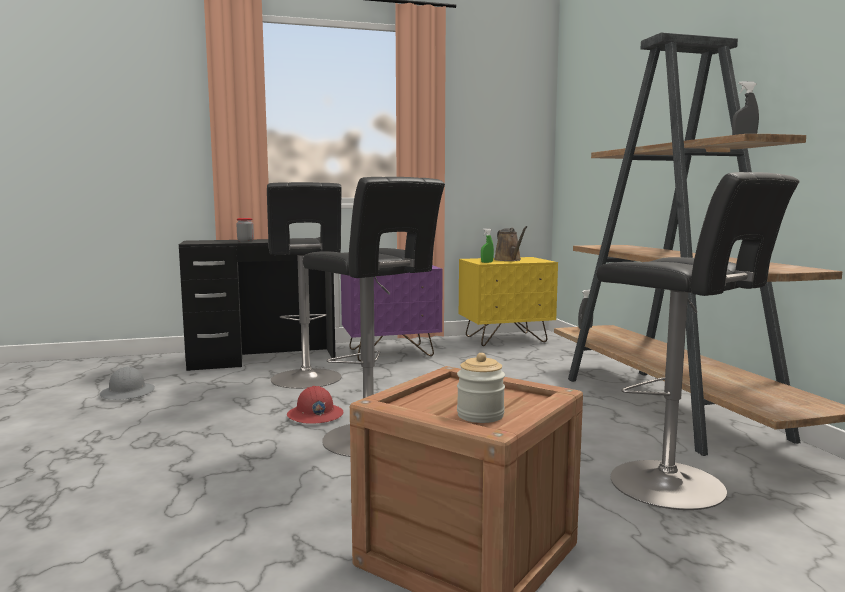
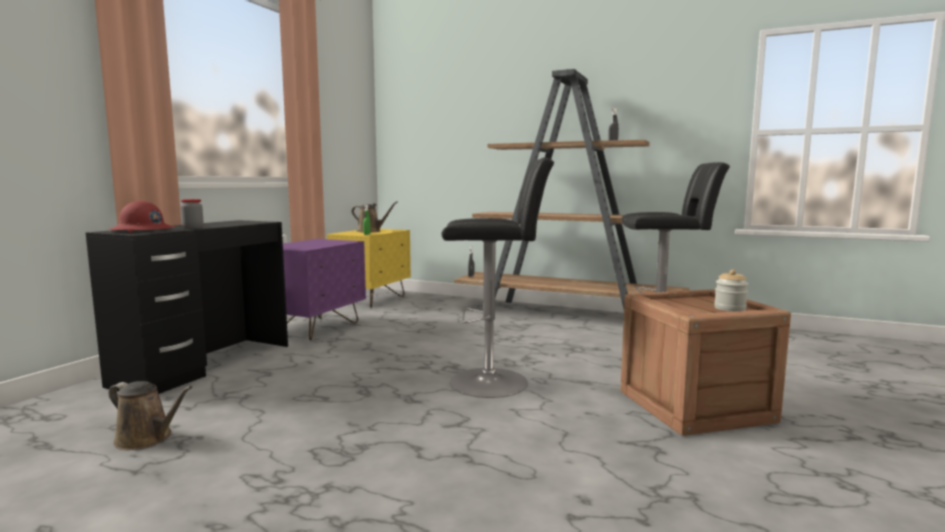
camera: 50 degrees left, 0 degrees up
grey hard hat [100,367,155,400] -> brown watering can [109,381,192,450]
black stool [267,182,342,389] -> none
red hard hat [287,386,343,424] -> red hard hat moved to [108,201,175,233]

